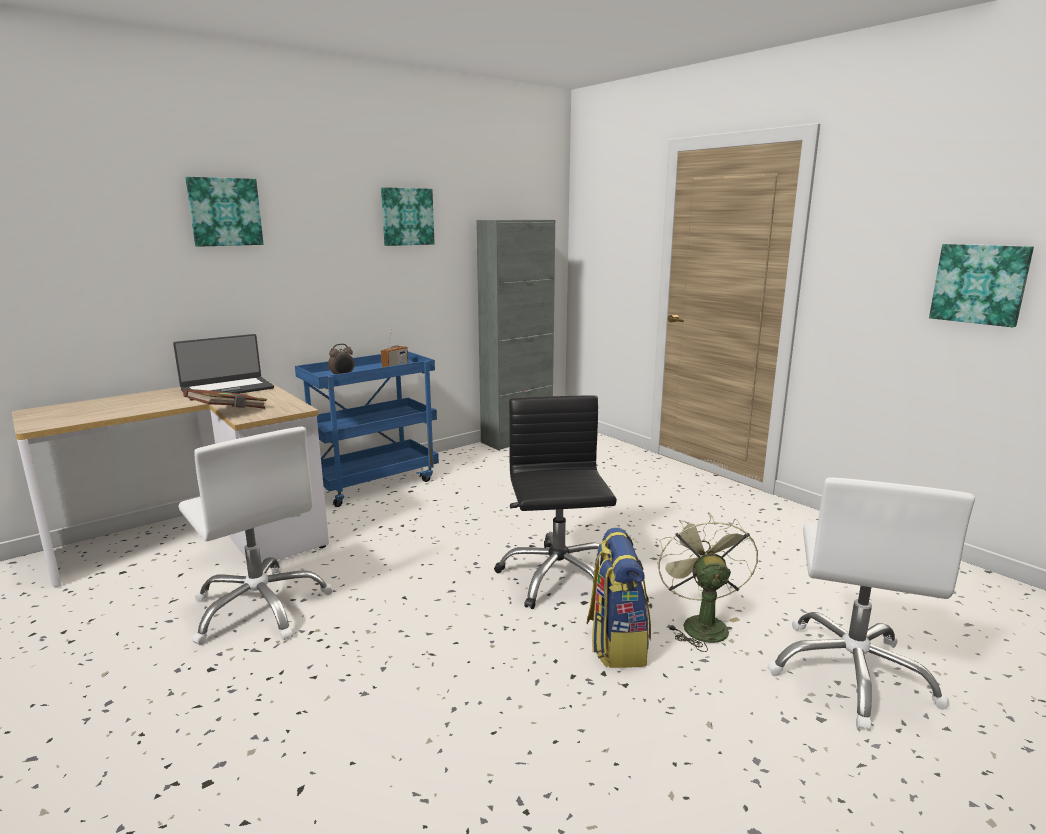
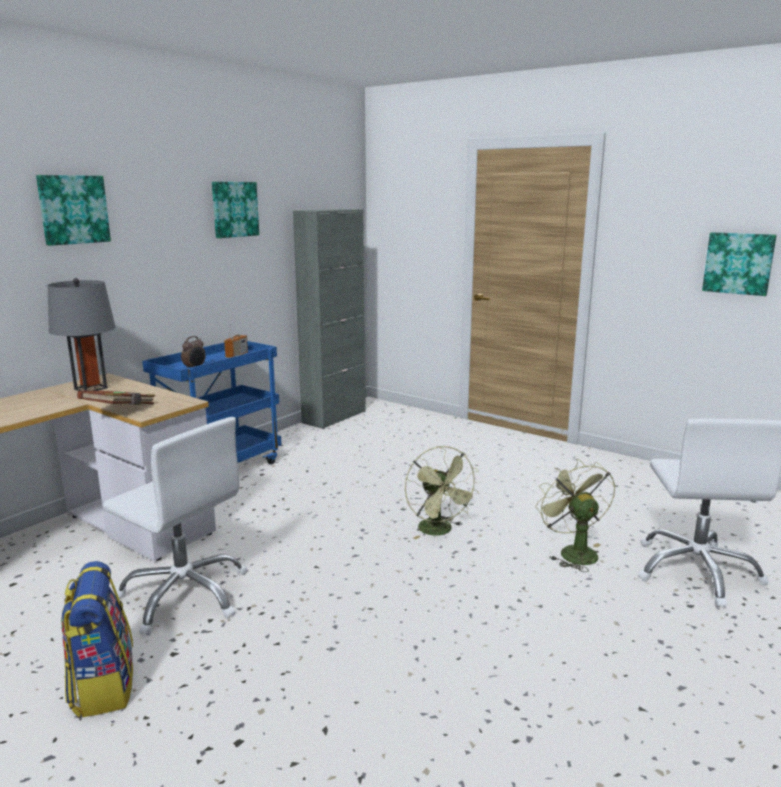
camera: 15 degrees left, 0 degrees up
laptop [173,334,274,400] -> grey table lamp [47,278,116,391]
black office chair [494,396,617,609] -> green fan [405,446,479,540]
backpack [586,528,651,668] -> backpack moved to [61,561,133,718]

